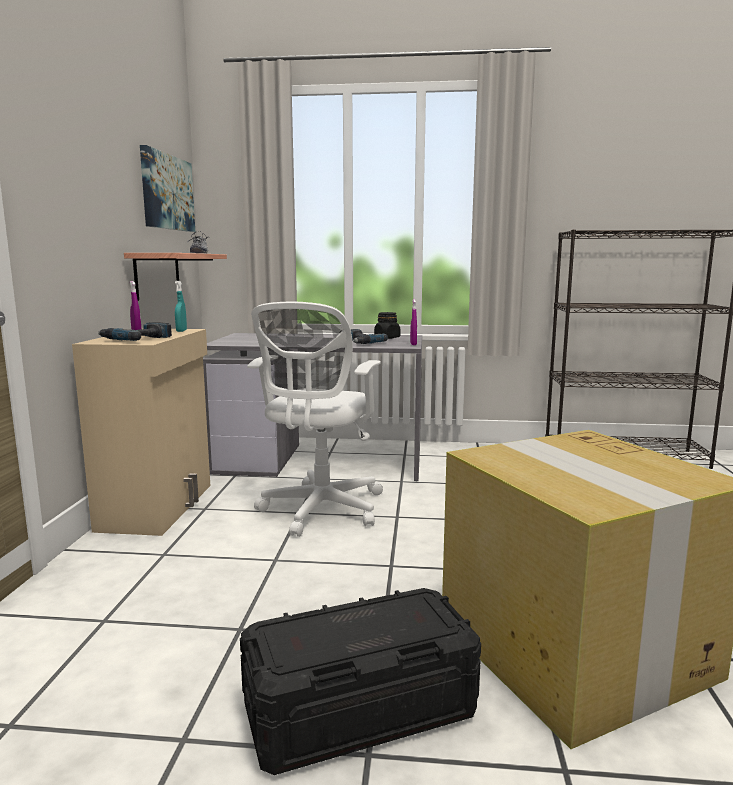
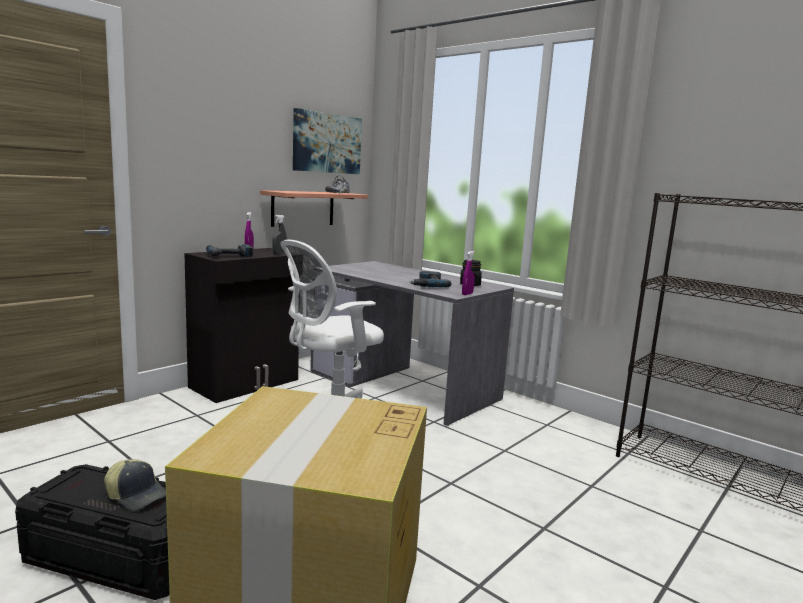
camera: 35 degrees right, 0 degrees up
beige cabinet [72,328,210,536] -> black cabinet [184,248,303,403]
turquoise spray bottle [175,281,187,332] -> grey spray bottle [272,215,287,254]
none -> cap [104,459,166,511]

